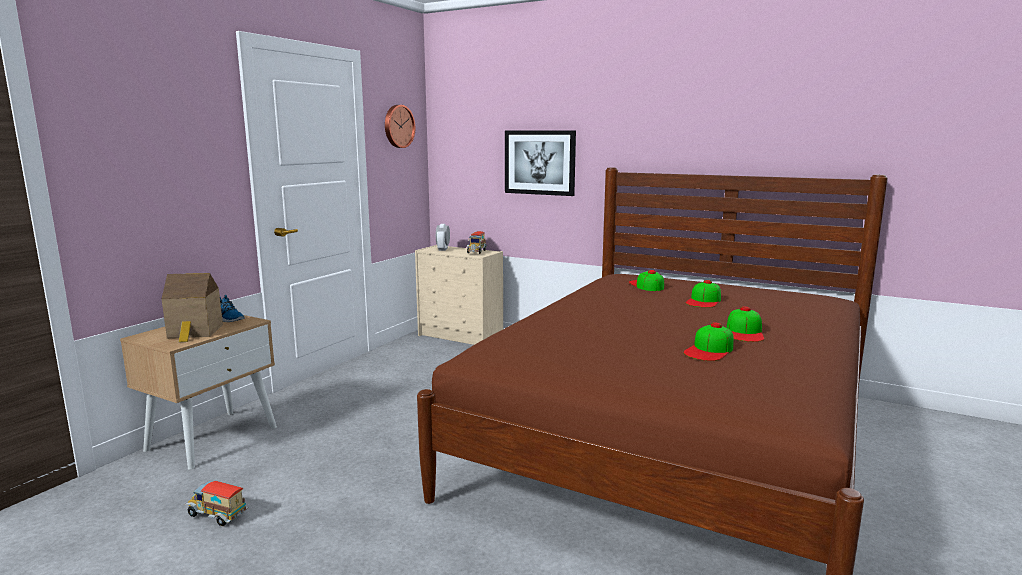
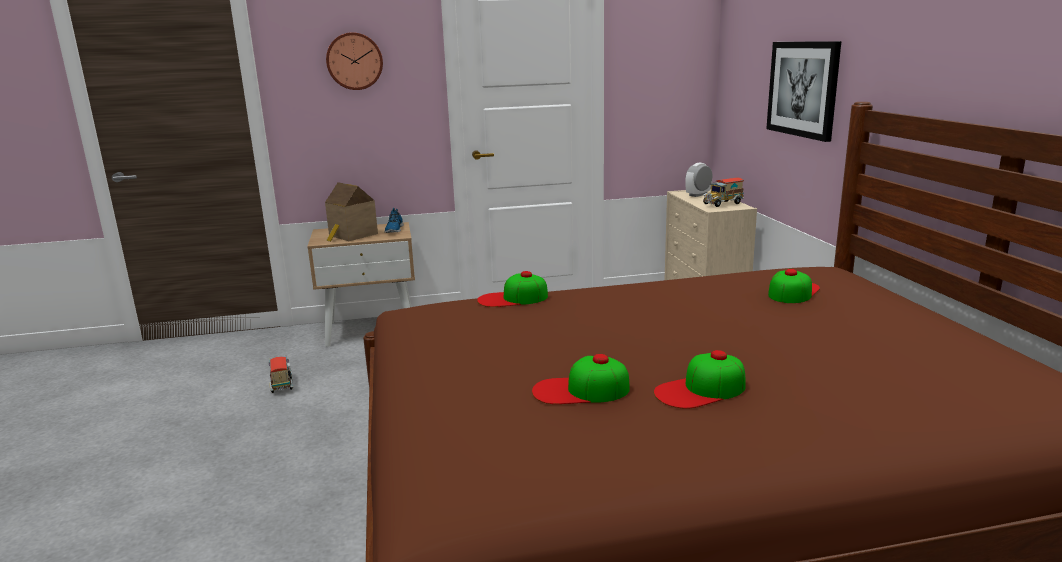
camera: 50 degrees right, 5 degrees up
wall clock [385,105,415,148] -> wall clock moved to [326,32,383,90]
cap [686,280,721,308] -> cap moved to [477,271,548,307]

